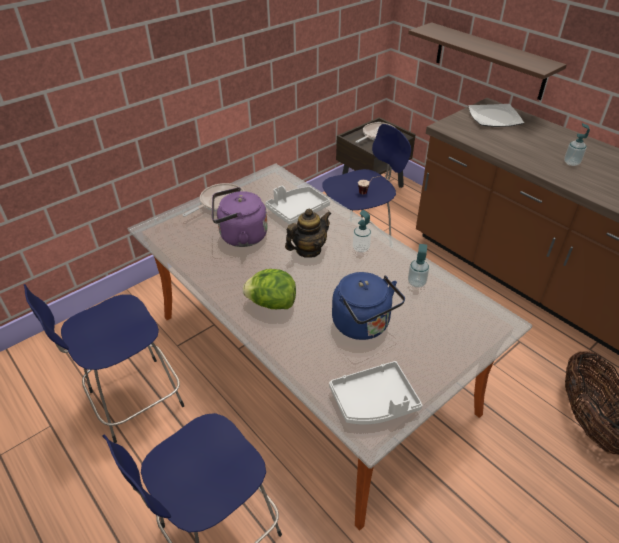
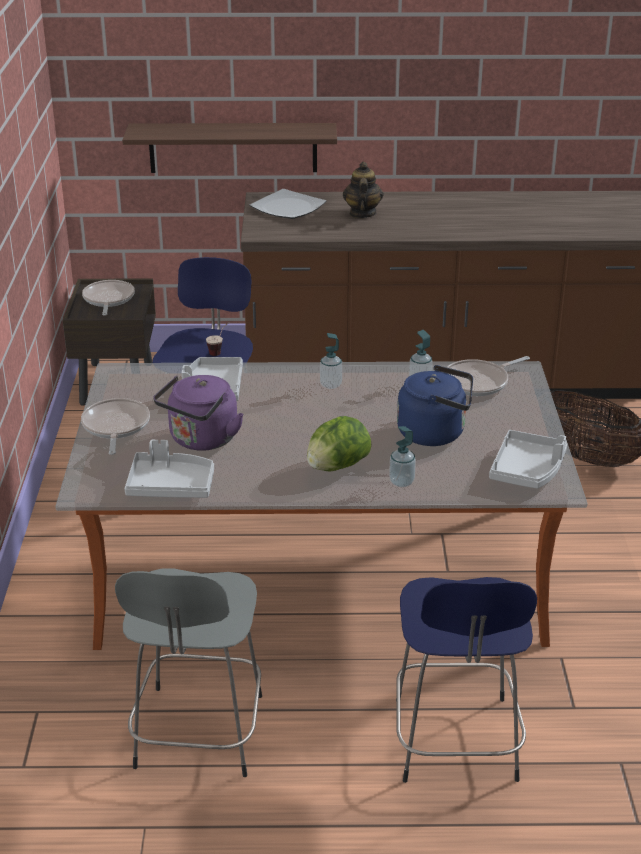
camera: 50 degrees left, 10 degrees down
blue stool [24,284,184,443] -> grey stool [115,569,262,777]
teapot [285,209,332,258] -> teapot moved to [343,162,384,218]
soap dispenser [564,123,590,166] -> soap dispenser moved to [389,426,416,487]
none -> grey tray [124,440,214,498]
none -> frying pan [447,356,530,396]

